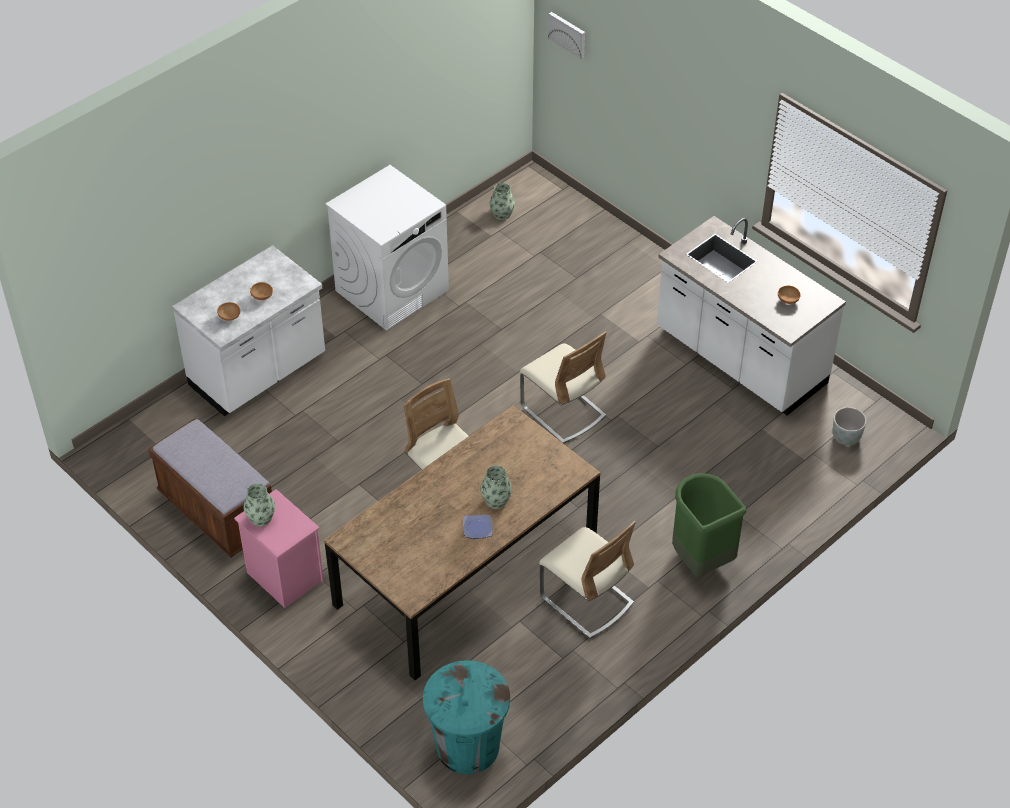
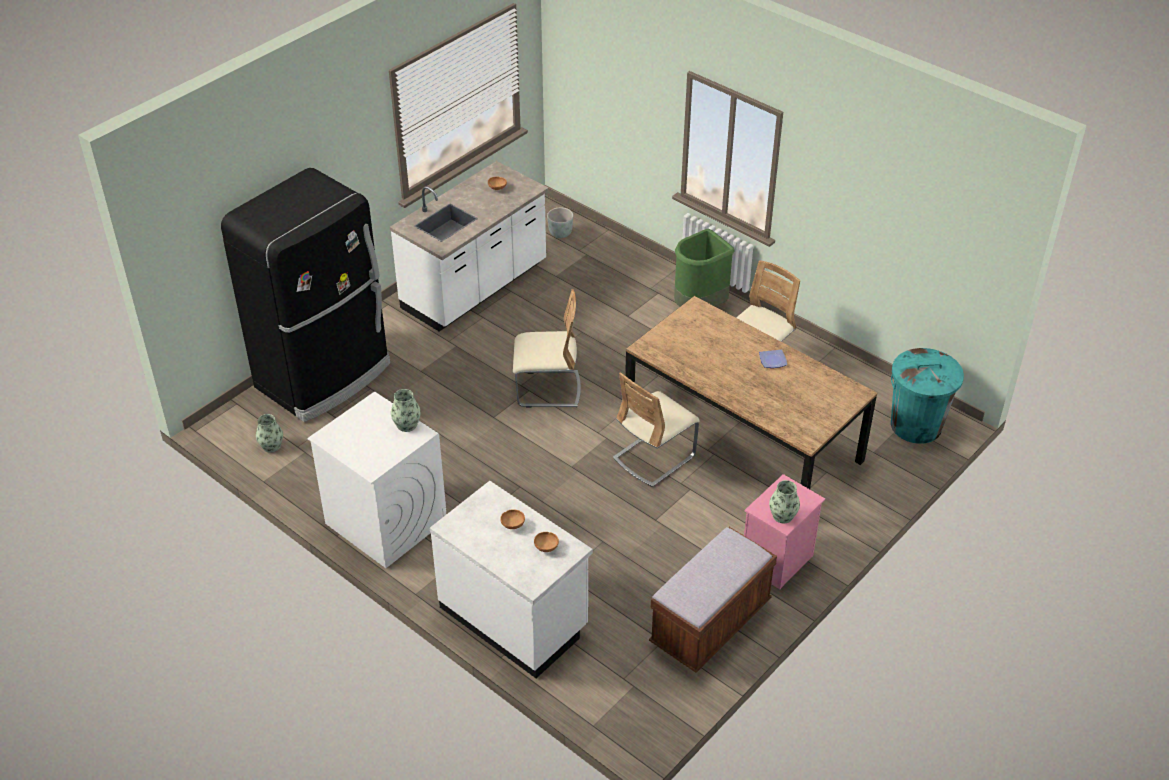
camera: 95 degrees left, 5 degrees down
vase [480,465,512,509] -> vase moved to [391,389,421,432]
beige chair [520,331,607,443] -> beige chair turned 45 degrees clockwise [513,289,581,407]
picture [548,12,585,59] -> none
none -> black fridge [221,168,390,422]

